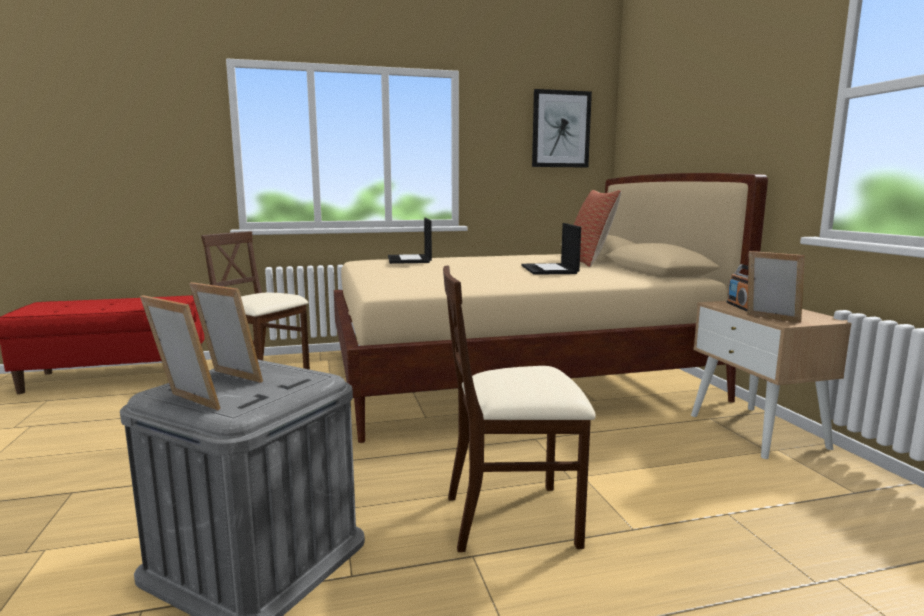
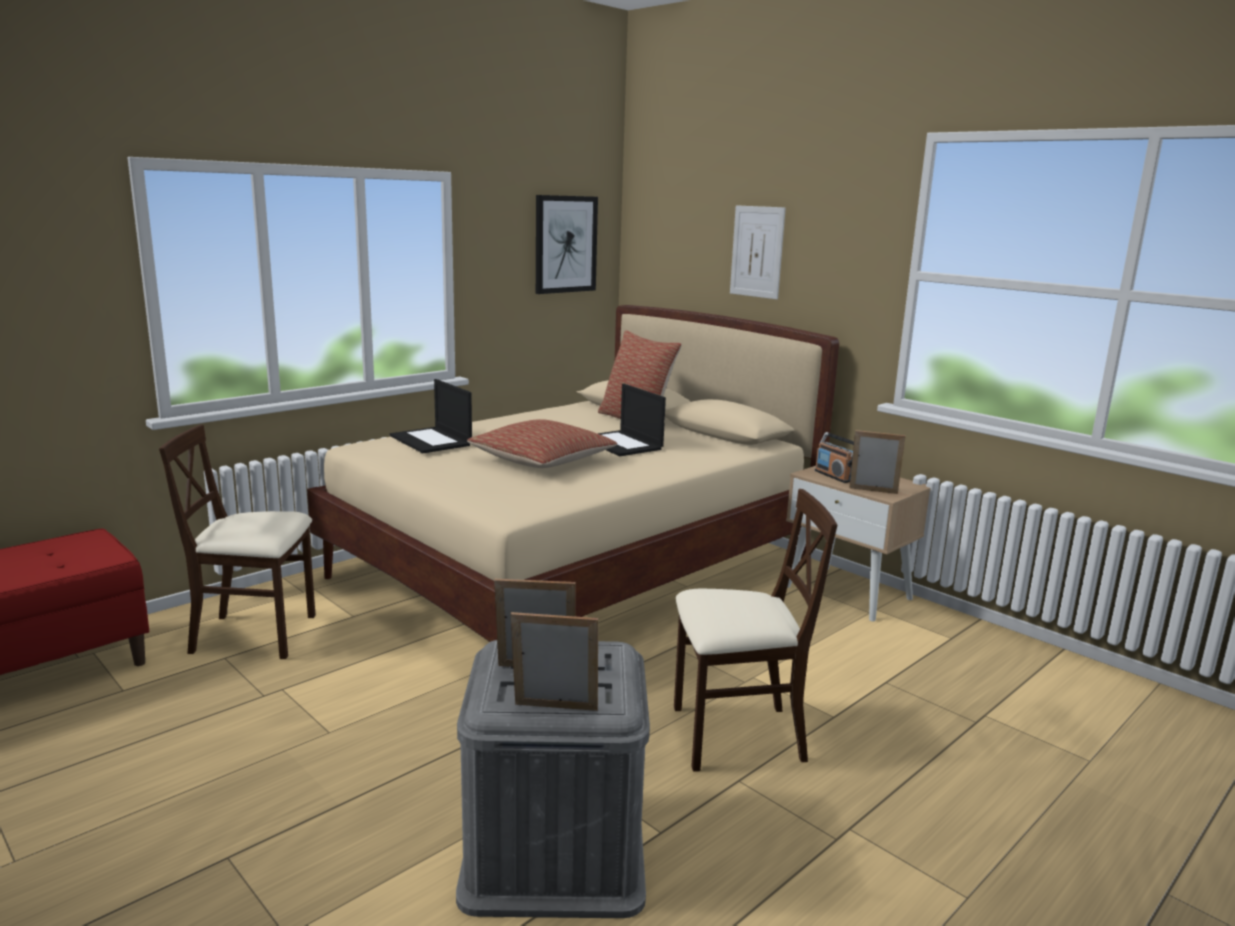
camera: 30 degrees left, 5 degrees up
beige chair [443,266,596,552] -> beige chair turned 150 degrees counterclockwise [674,489,837,772]
none -> pillow [467,419,617,468]
none -> picture [730,205,786,299]

